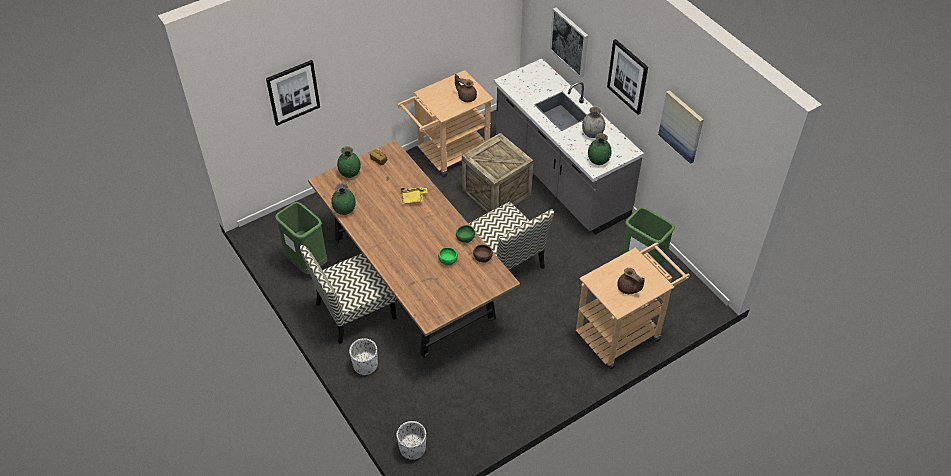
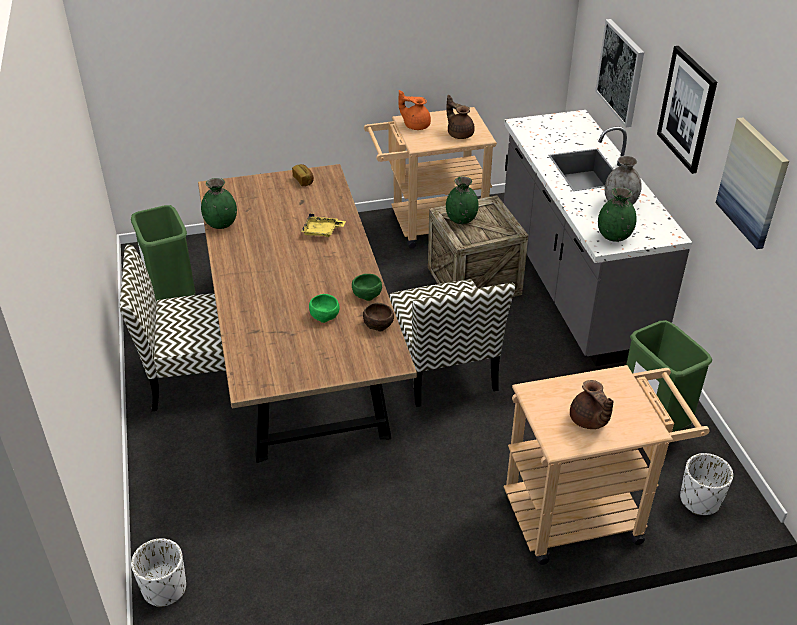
camera: 20 degrees right, 10 degrees down
picture [266,60,320,126] -> none
green vase [337,146,361,178] -> green vase moved to [446,176,479,224]
white planter [349,338,378,375] -> white planter moved to [680,453,733,515]
none -> orange teapot [398,90,431,130]

